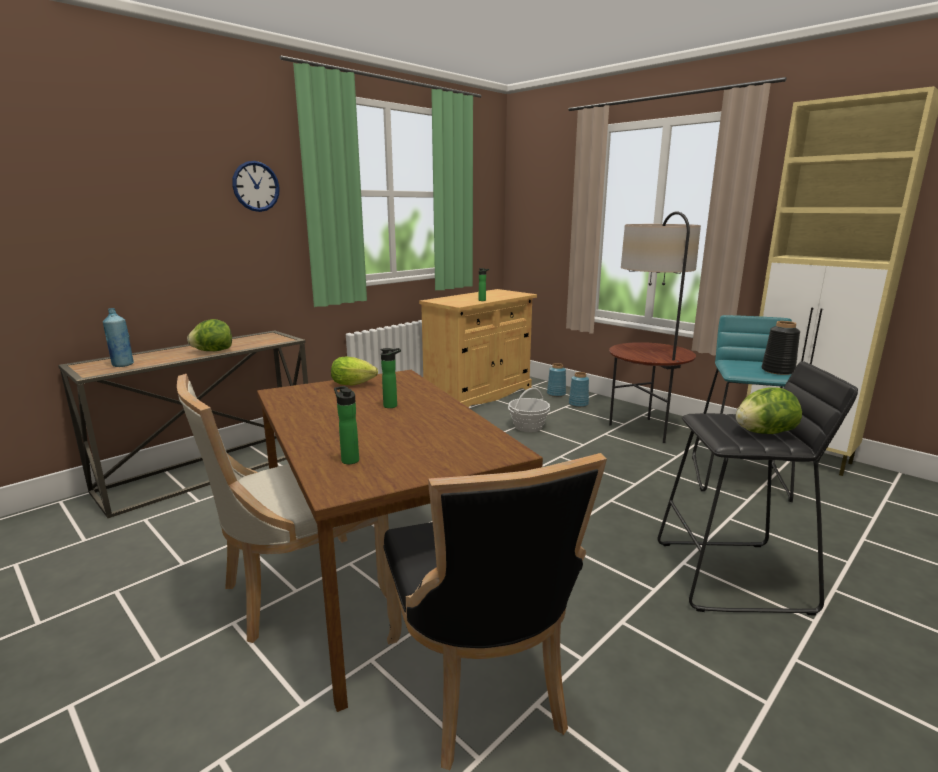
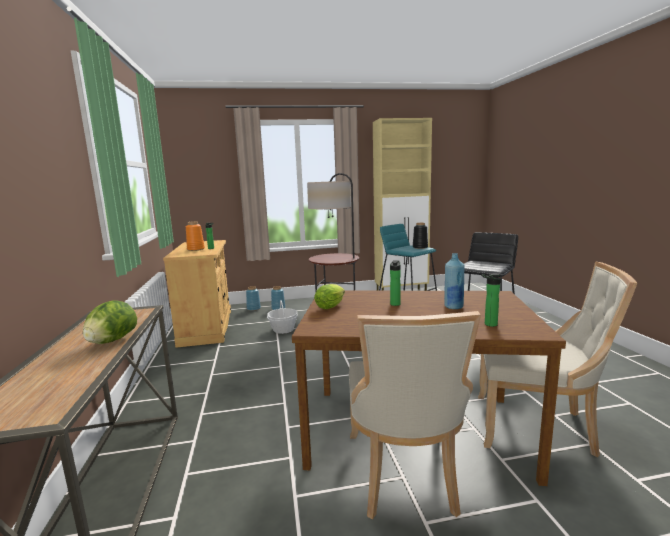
camera: 55 degrees left, 5 degrees down
blue bottle [103,308,134,367] -> blue bottle moved to [444,253,465,309]
wall clock [232,161,280,212] -> none
black chair [383,453,607,770] -> beige chair [478,262,637,457]
lettuce [736,387,802,434] -> none
none -> orange vase [186,221,205,251]

